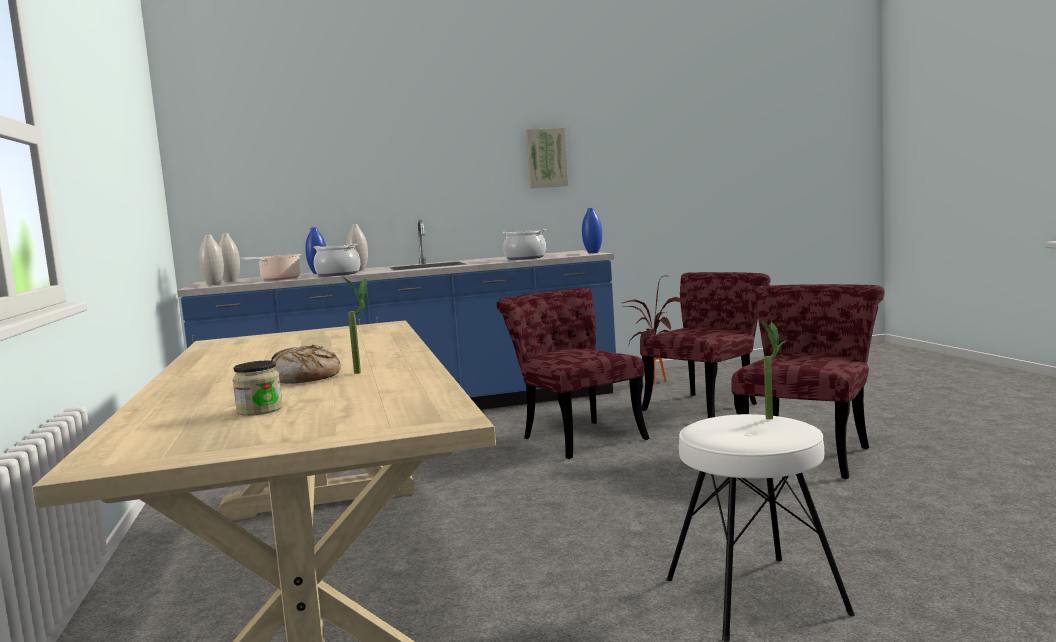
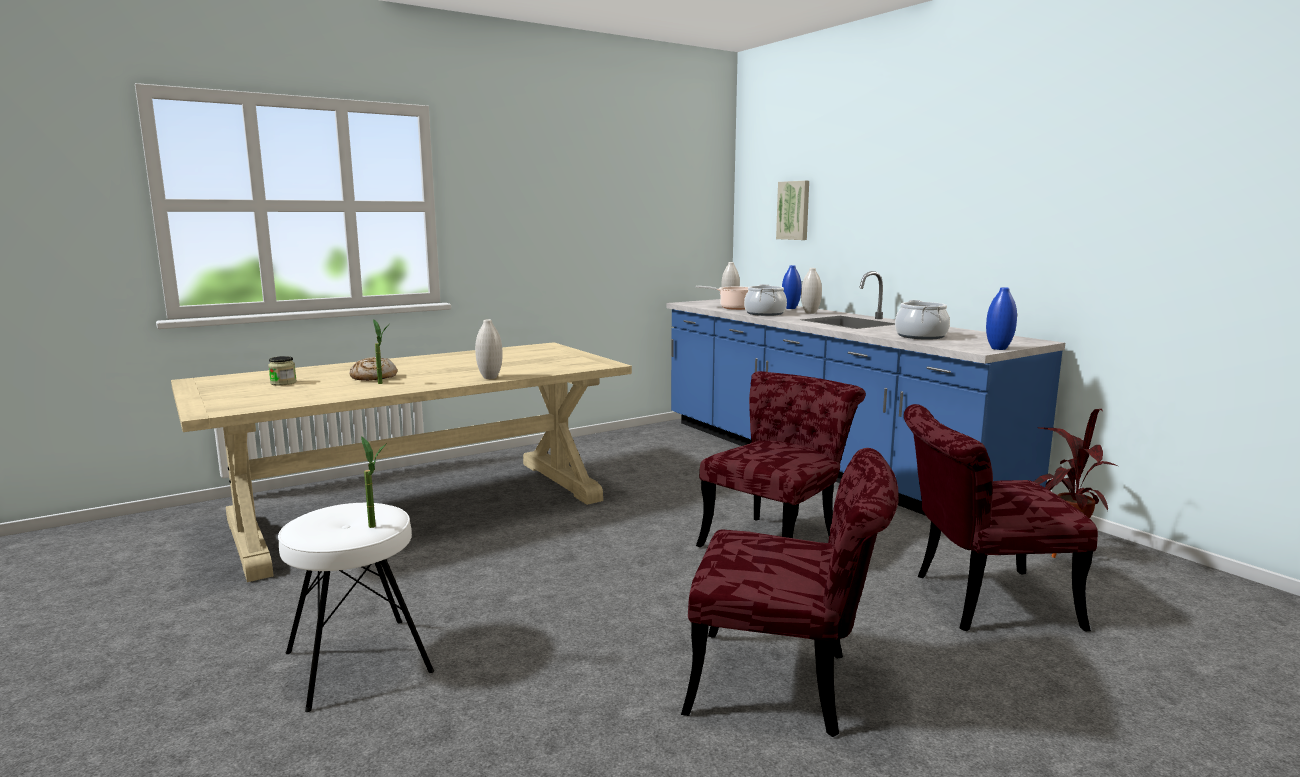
camera: 70 degrees right, 5 degrees up
white vase [199,235,224,285] -> white vase moved to [475,319,503,379]
picture [526,128,568,188] -> picture moved to [776,181,809,240]
red chair [640,272,771,418] -> red chair turned 150 degrees clockwise [904,404,1098,632]

